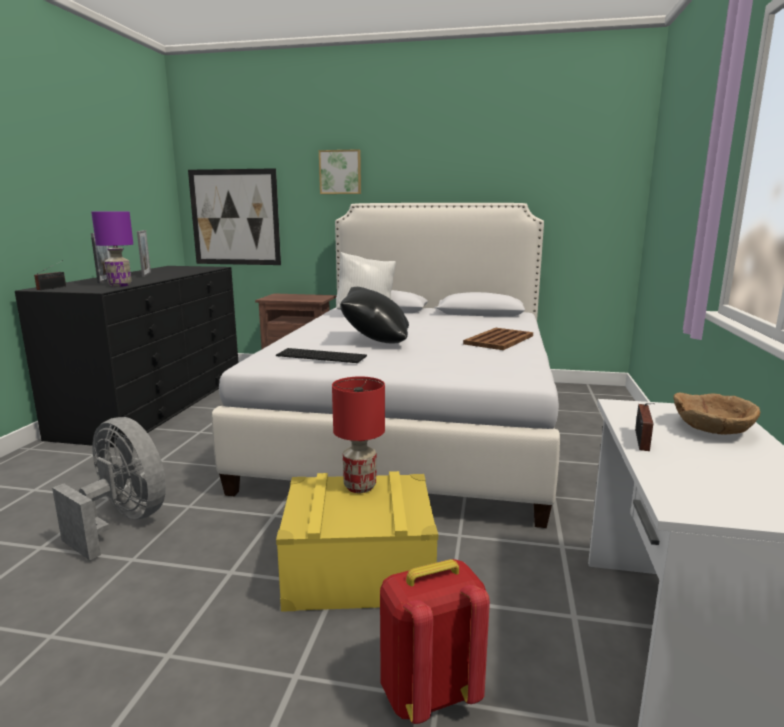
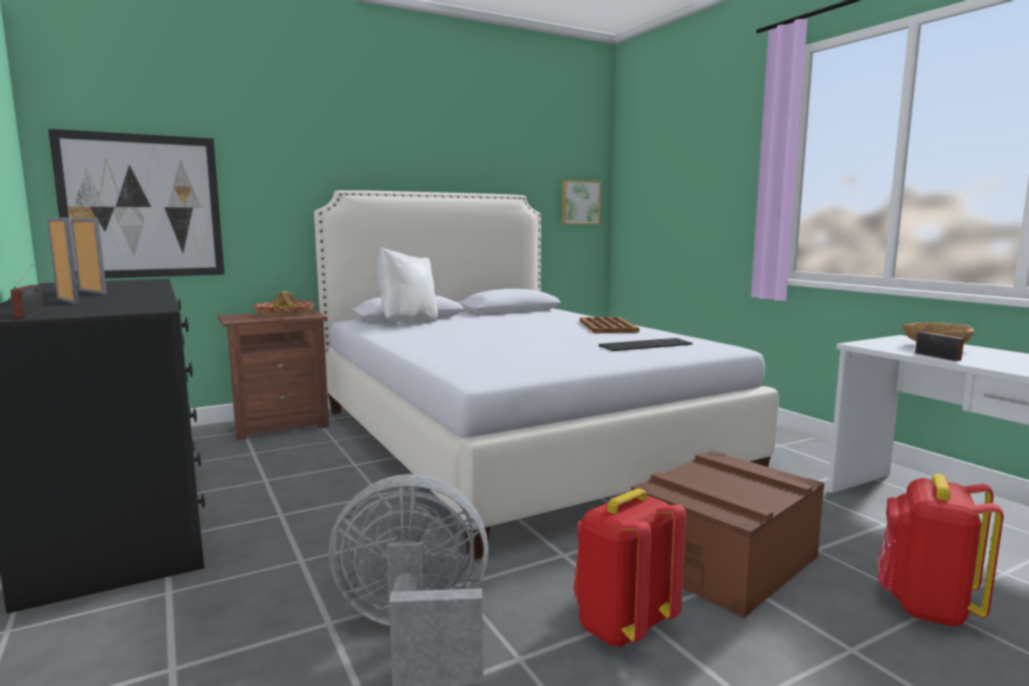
camera: 40 degrees left, 5 degrees down
purple table lamp [91,212,133,287] -> none
keyboard [276,348,367,363] -> keyboard moved to [599,338,693,351]
yellow storage box [276,471,438,612] -> brown storage box [631,450,824,618]
picture [319,149,361,194] -> picture moved to [562,180,601,224]
red table lamp [332,376,385,493] -> none
black pillow [340,287,409,344] -> none
none -> hat [253,291,316,317]
none -> red backpack [573,488,686,647]

